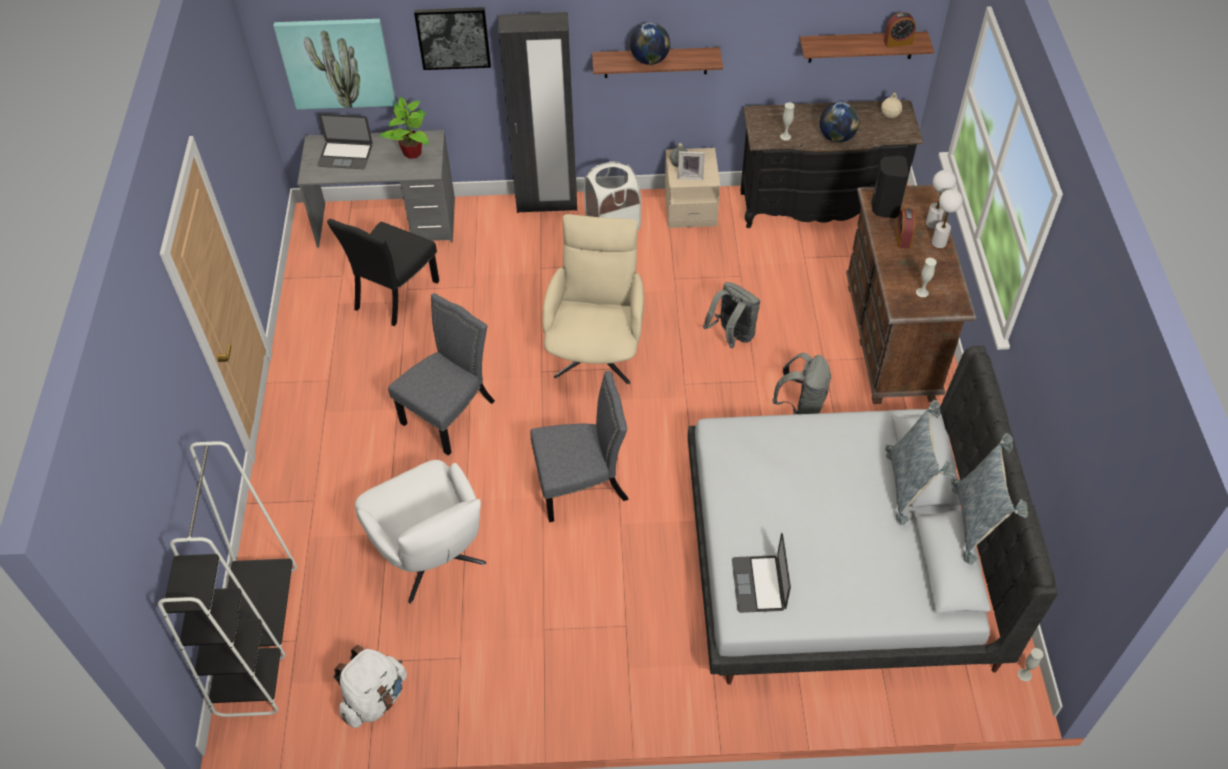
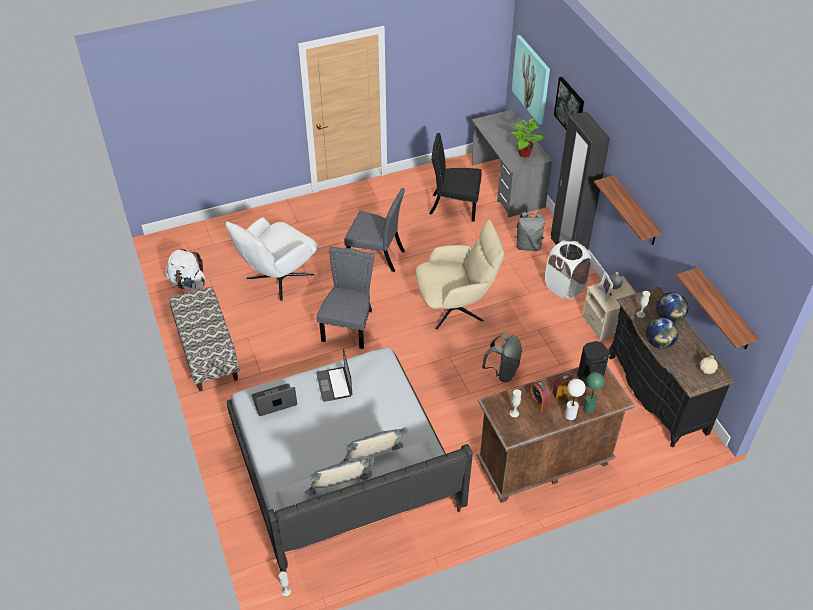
camera: 70 degrees right, 5 degrees down
black clothes rack [158,441,297,717] -> none
laptop [317,114,373,169] -> laptop moved to [316,349,352,402]
grey chair [530,371,628,522] -> grey chair turned 135 degrees counterclockwise [317,246,375,349]
globe [630,23,670,65] -> globe moved to [656,292,688,323]
grey backpack [772,353,832,414] -> grey backpack moved to [514,212,545,251]
alarm clock [884,12,916,47] -> alarm clock moved to [529,381,550,412]
white table lamp [926,170,956,229] -> green table lamp [583,372,605,414]
none -> bench [169,287,240,391]

